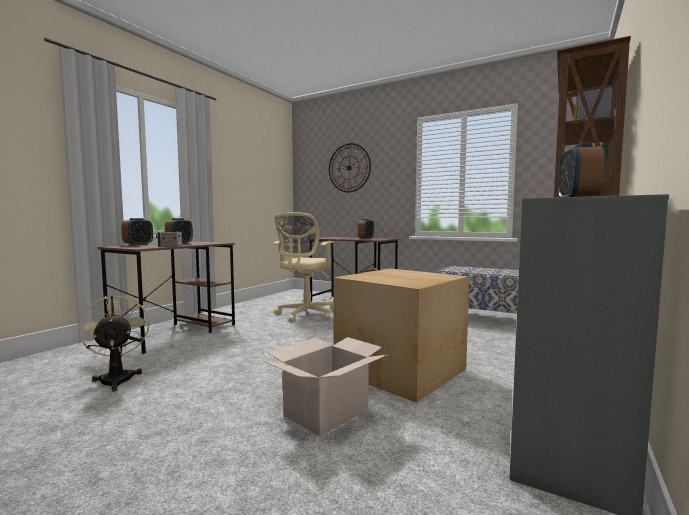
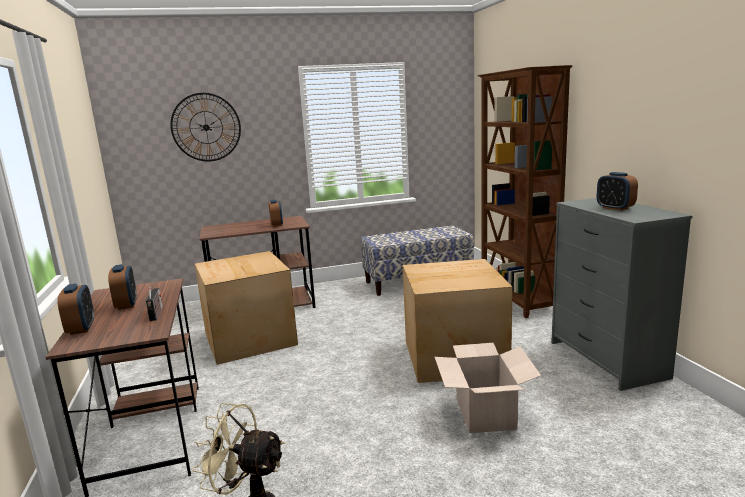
camera: 45 degrees left, 10 degrees up
beige office chair [273,212,334,322] -> cardboard box [195,251,298,365]

